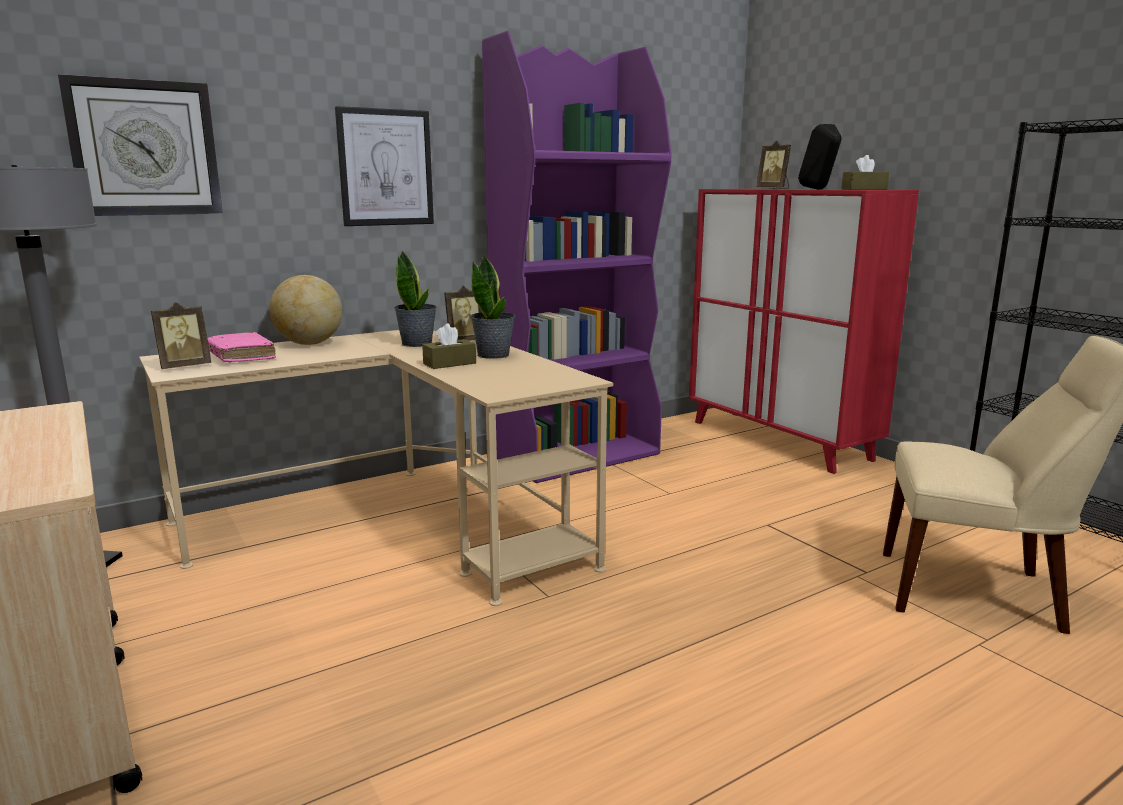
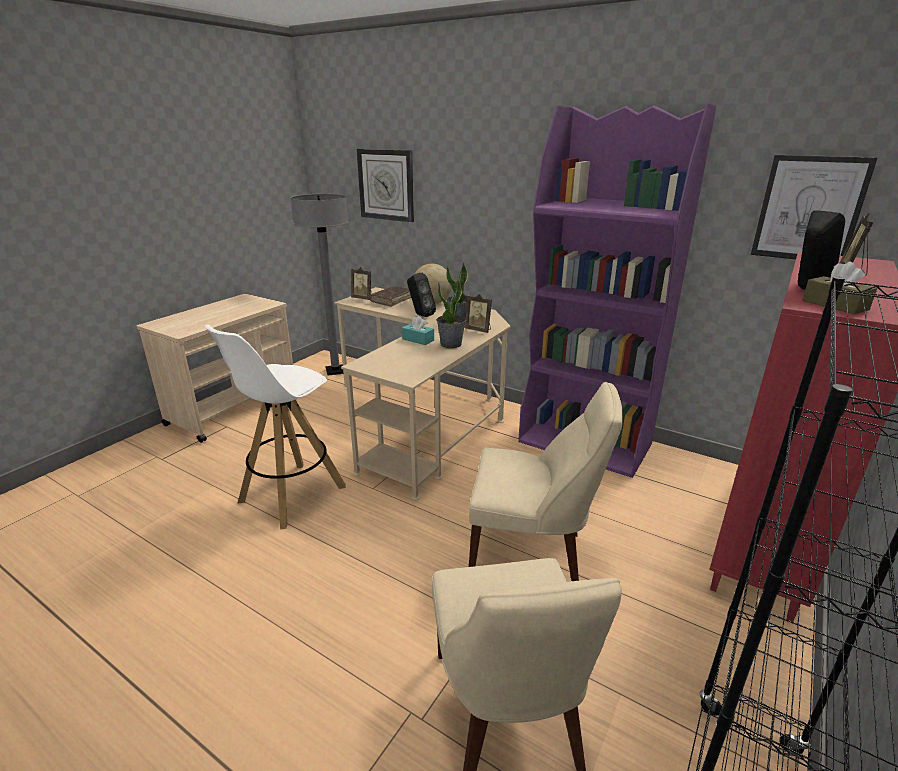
camera: 65 degrees right, 10 degrees up
pink book [207,332,276,362] -> brown book [370,286,411,306]
picture [335,106,434,226] -> picture moved to [751,155,878,260]
brown tissue box [422,323,476,369] -> turquoise tissue box [402,316,434,345]
none -> white stool [204,324,346,530]
none -> black speaker [407,273,436,317]
none -> beige chair [469,382,623,581]

